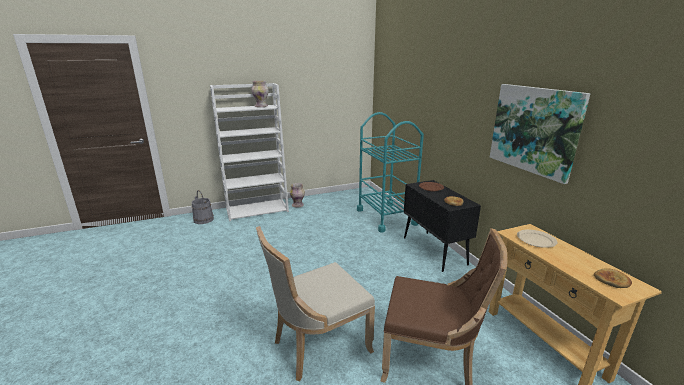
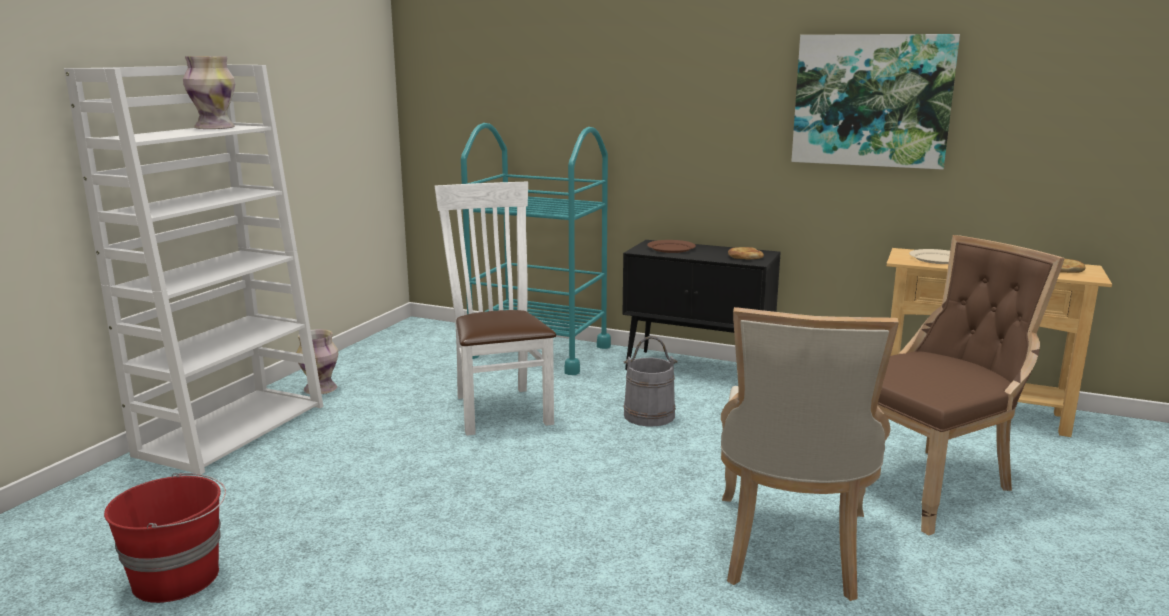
camera: 45 degrees left, 5 degrees down
grey bucket [192,190,214,224] -> grey bucket moved to [623,336,678,427]
none -> red bucket [104,473,226,603]
none -> white chair [435,182,556,436]

